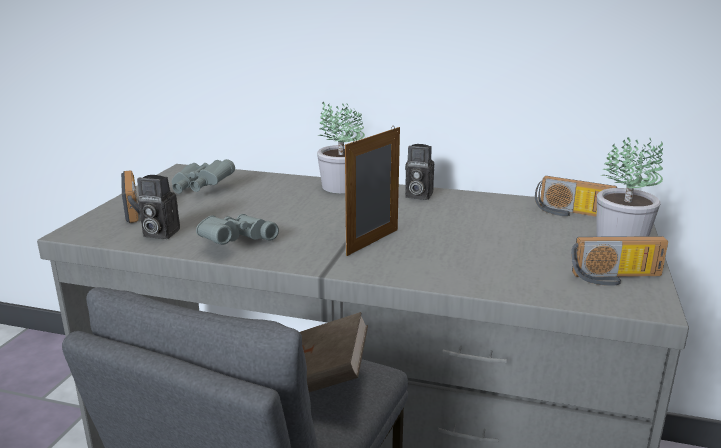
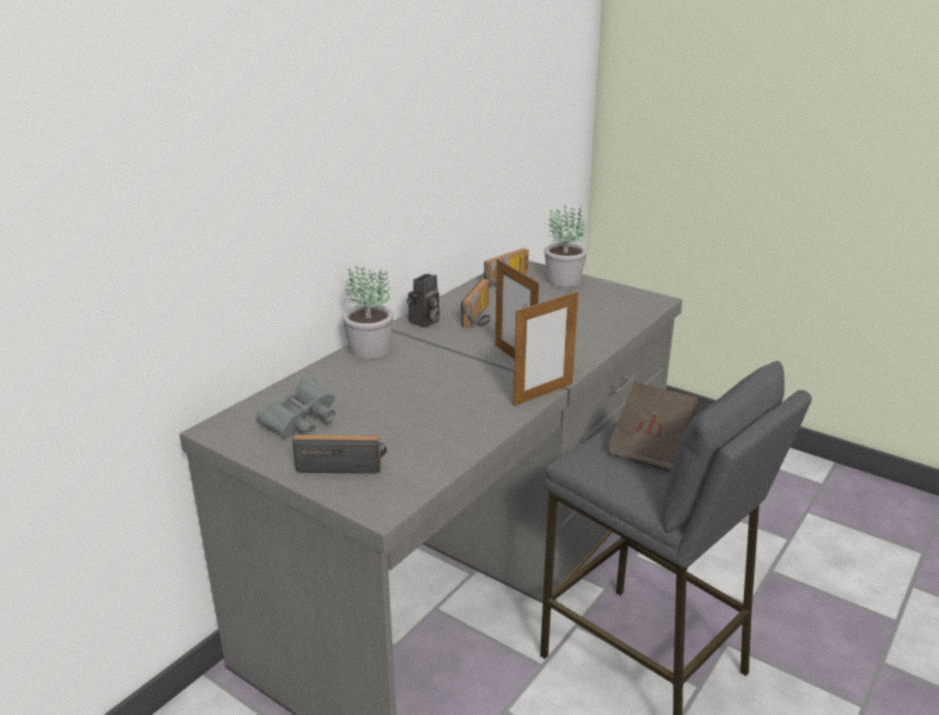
camera: 70 degrees left, 5 degrees up
camera [137,175,180,239] -> none
grey binoculars [196,214,279,245] -> none
radio [571,236,668,286] -> radio moved to [461,279,490,328]
none -> picture frame [513,291,578,406]

